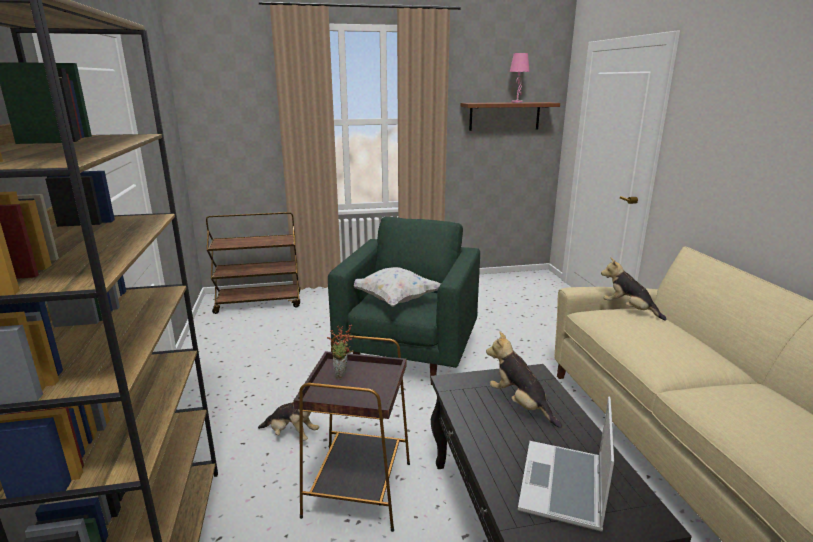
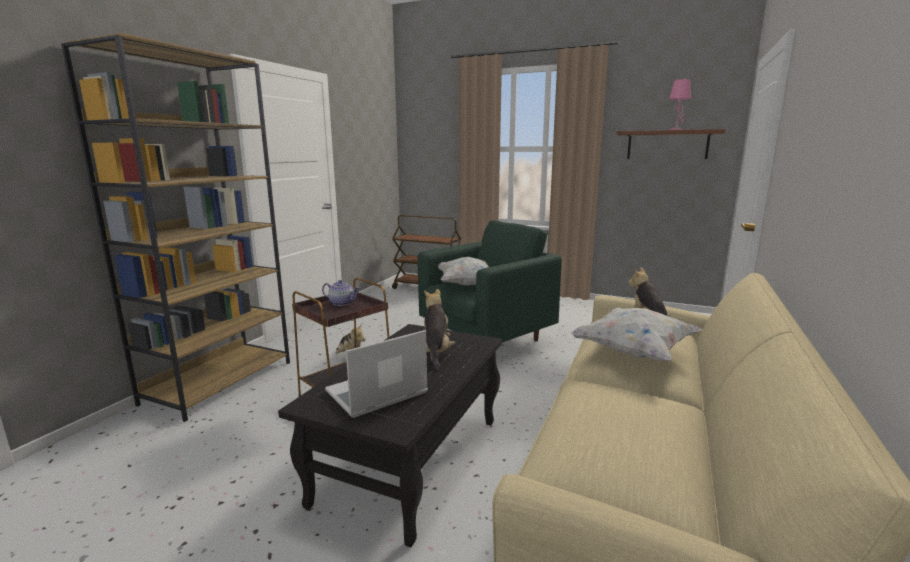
camera: 35 degrees right, 5 degrees down
potted plant [327,325,354,379] -> teapot [322,280,360,306]
none -> white pillow [571,307,702,361]

